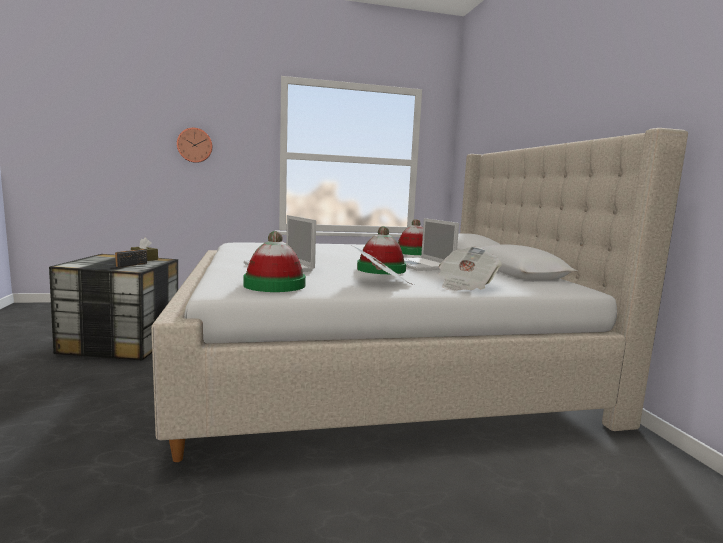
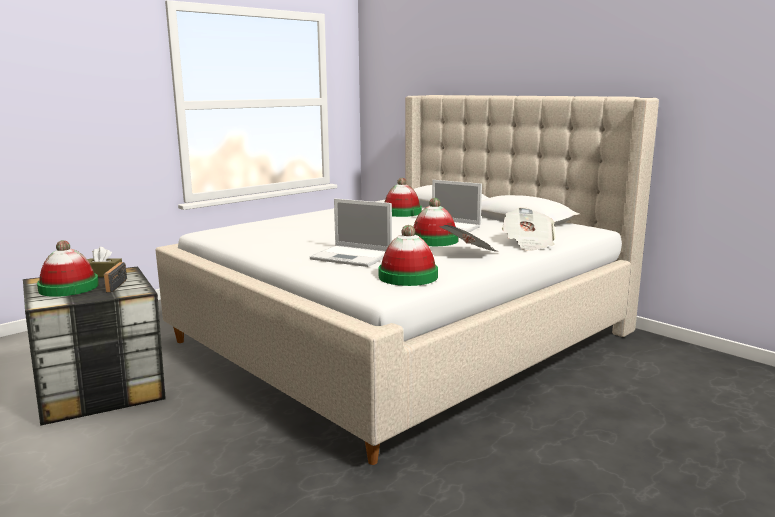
camera: 30 degrees left, 5 degrees up
wall clock [177,128,213,163] -> none
none -> hat [37,240,99,297]

